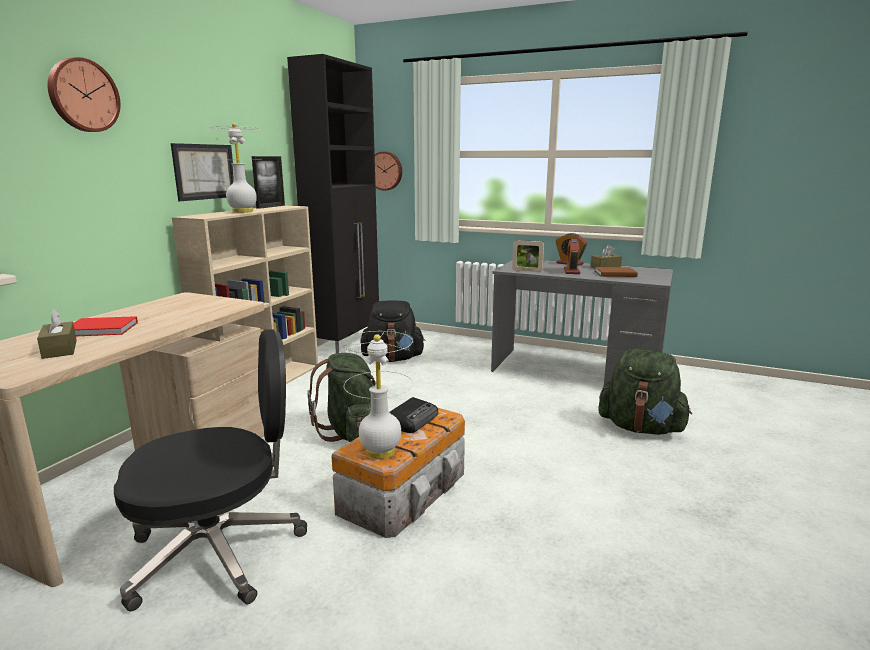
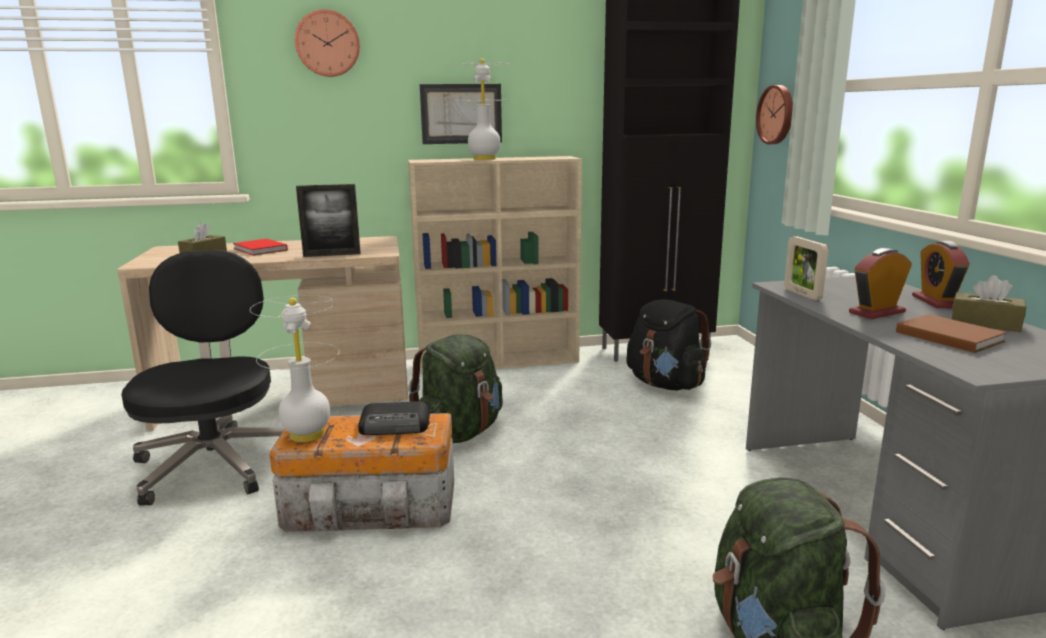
camera: 55 degrees right, 0 degrees up
black office chair [114,329,307,611] -> black office chair turned 135 degrees counterclockwise [122,250,285,505]
picture frame [252,156,285,209] -> picture frame moved to [296,184,361,257]

